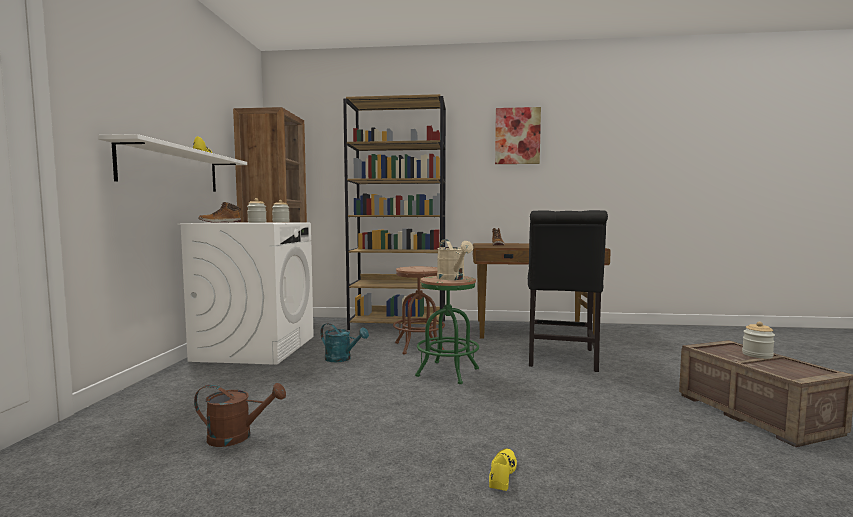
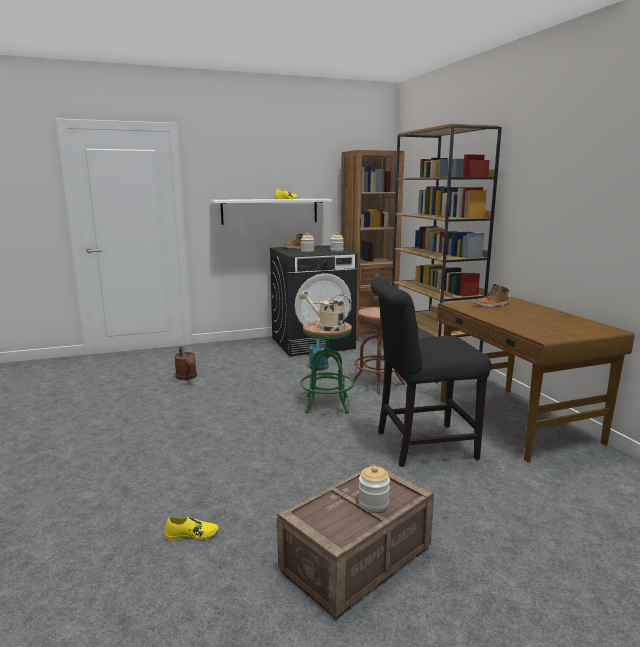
camera: 65 degrees right, 10 degrees up
white washing machine [177,222,314,365] -> black washing machine [270,245,358,356]
beige watering can [437,239,473,280] -> beige watering can turned 75 degrees clockwise [299,290,351,331]
yellow shoe [489,449,517,491] -> yellow shoe moved to [164,517,219,541]
picture [495,107,541,164] -> none

